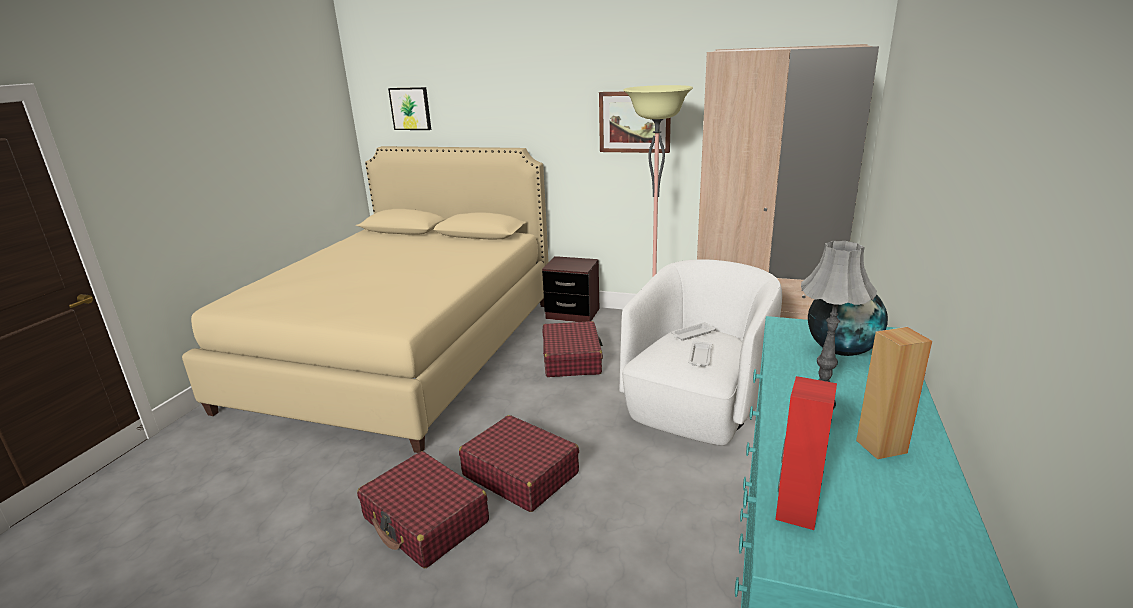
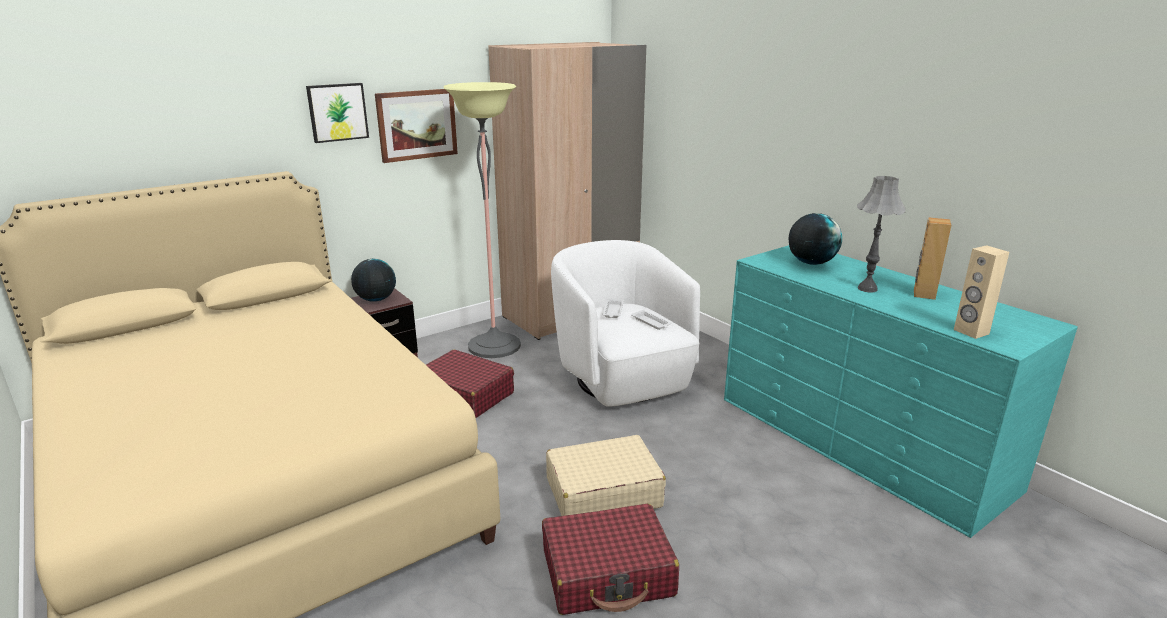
camera: 55 degrees left, 0 degrees up
picture [388,87,431,130] -> picture moved to [306,83,369,143]
red suitcase [459,415,579,512] -> beige suitcase [546,435,666,516]
red speaker [775,376,837,530] -> beige speaker [954,245,1009,339]
none -> globe [351,259,396,302]

